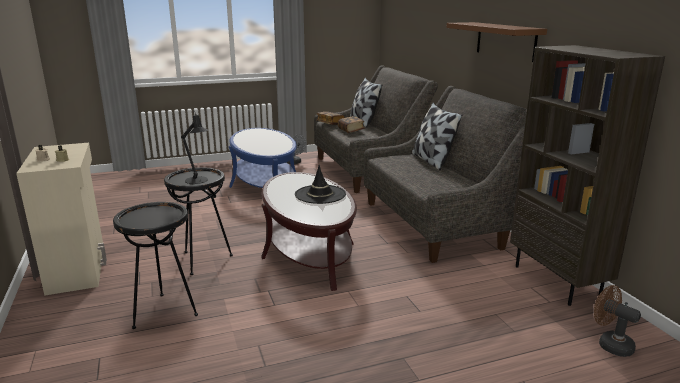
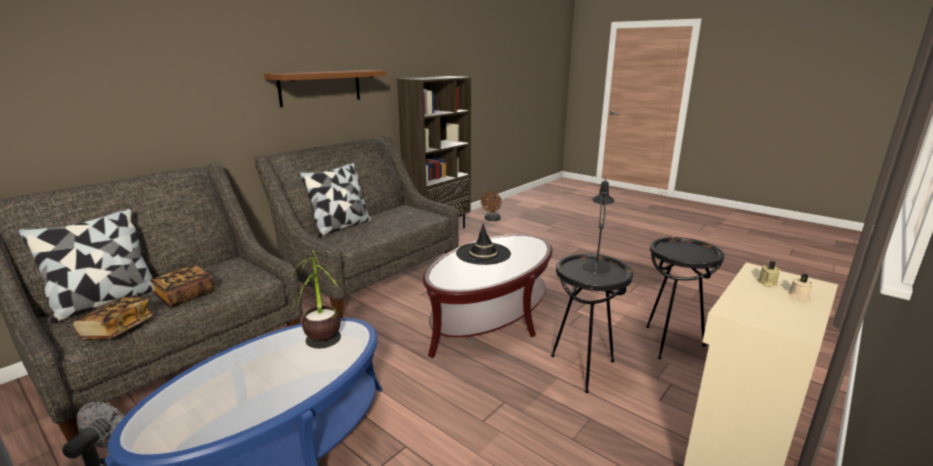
camera: 120 degrees left, 0 degrees up
none -> potted plant [288,251,341,349]

